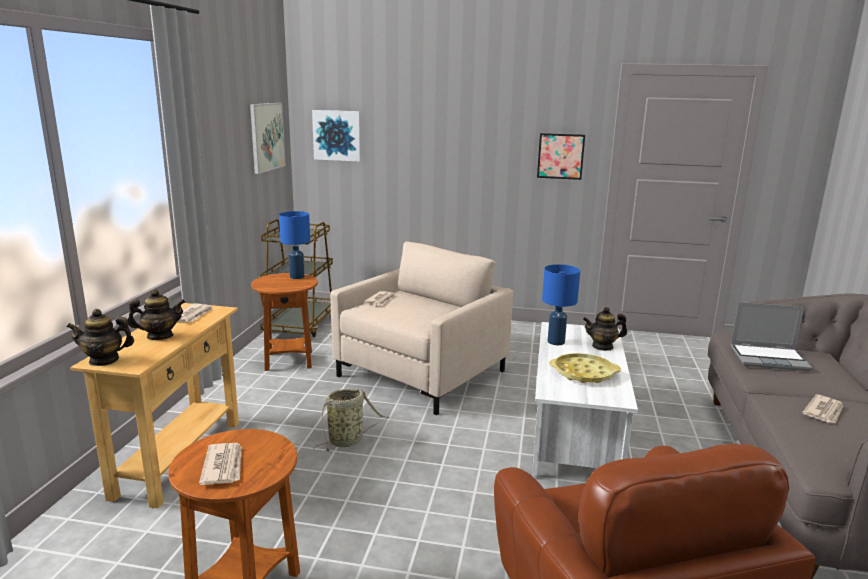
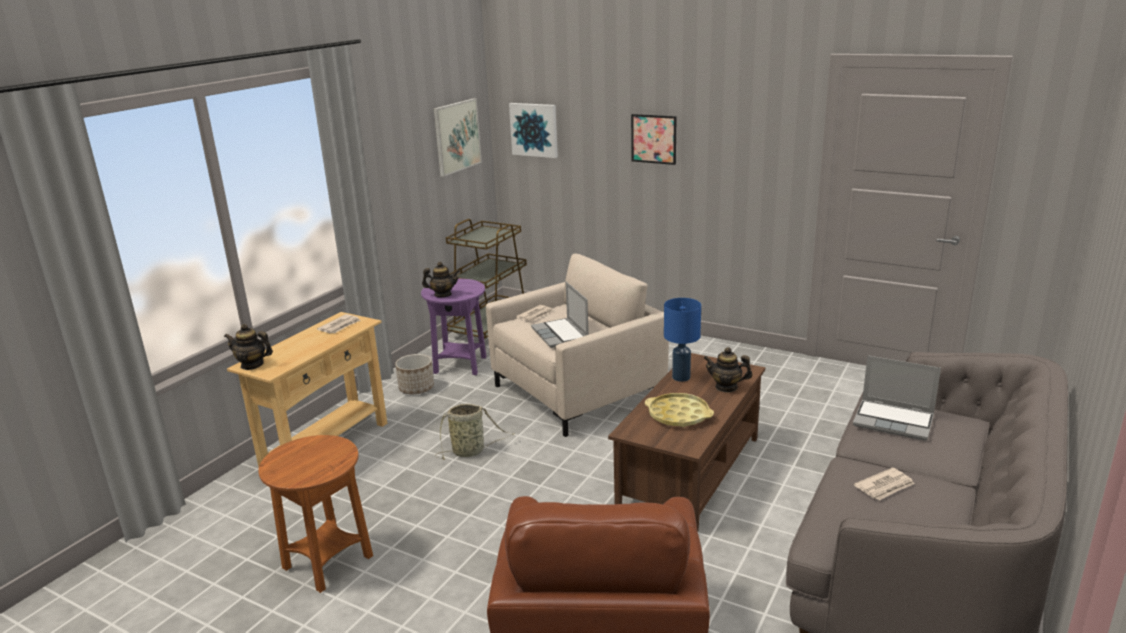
camera: 20 degrees right, 5 degrees up
teapot [127,289,185,340] -> teapot moved to [422,262,460,297]
newspaper [199,443,242,485] -> none
brown side table [251,273,318,371] -> purple side table [421,279,486,375]
blue table lamp [279,211,310,279] -> none
white coffee table [532,322,638,479] -> brown coffee table [608,353,765,532]
picture [537,133,585,180] -> picture moved to [631,114,677,165]
none -> planter [395,354,434,394]
none -> laptop [531,282,589,348]

